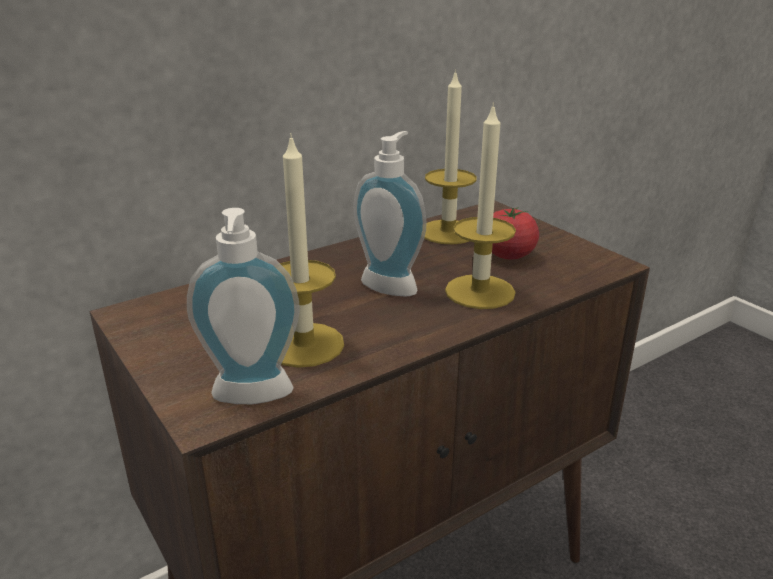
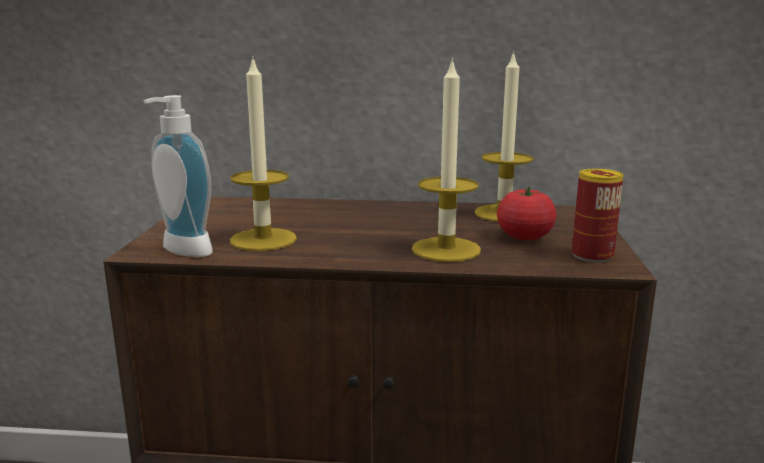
camera: 40 degrees right, 10 degrees down
soap dispenser [354,131,427,297] -> none
none -> can [572,169,623,263]

